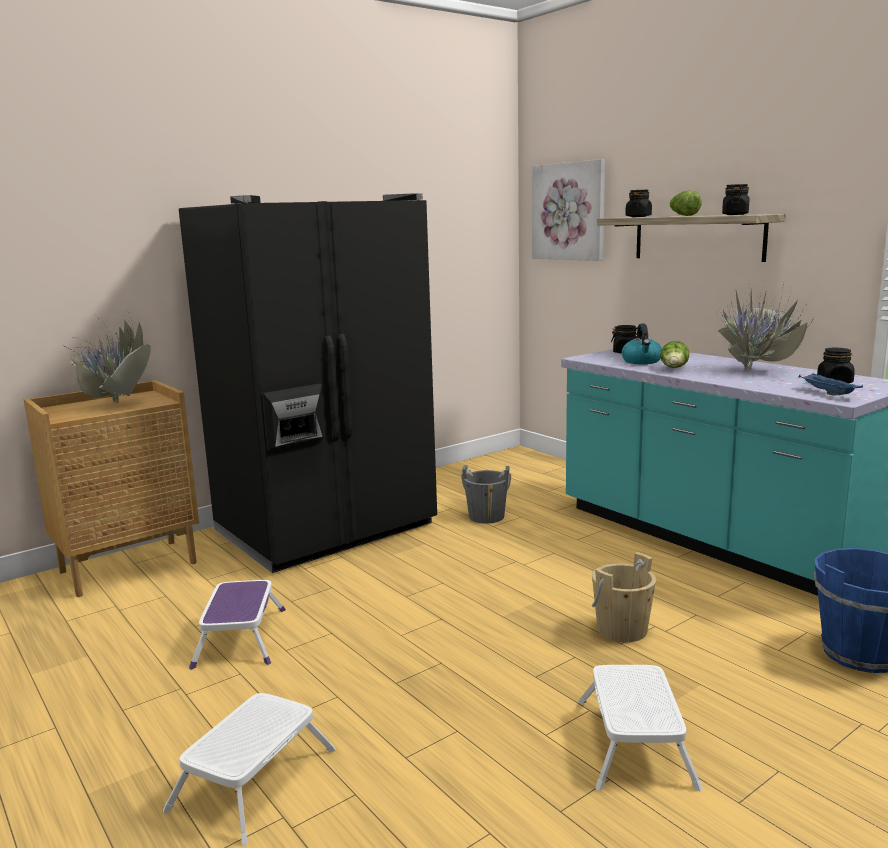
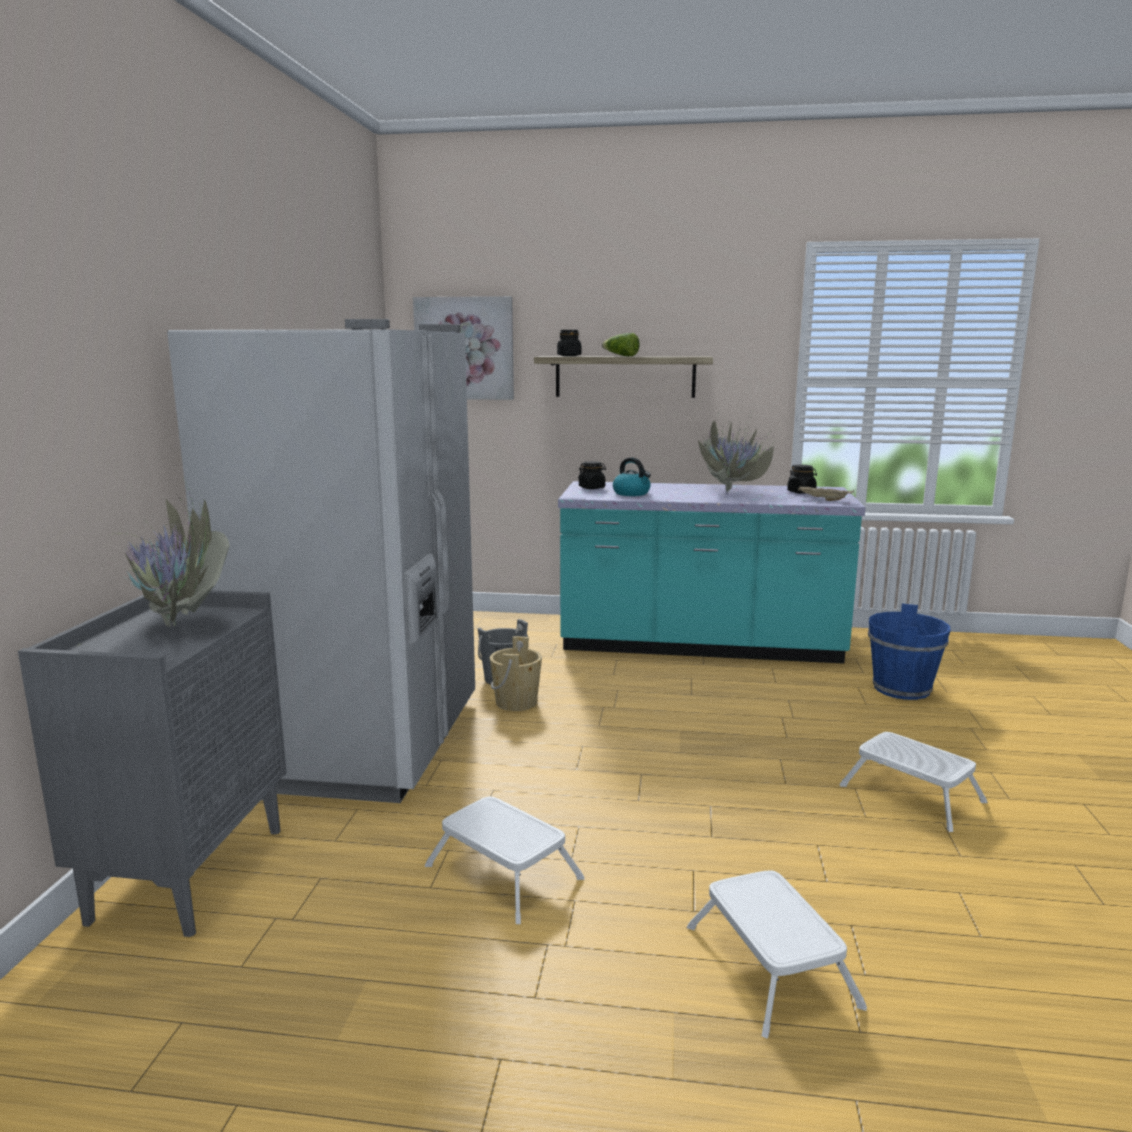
camera: 45 degrees left, 0 degrees up
brown cabinet [23,380,199,597] -> grey cabinet [18,588,287,937]
black fridge [179,193,437,573] -> white fridge [167,319,475,803]
purple step ladder [189,580,286,669] -> white step ladder [425,797,584,924]
beige bucket [592,552,656,642] -> beige bucket moved to [490,636,542,711]
lettuce [660,341,689,368] -> none
black jar [722,184,750,215] -> none
blue tray [798,373,863,395] -> beige tray [798,486,854,501]

